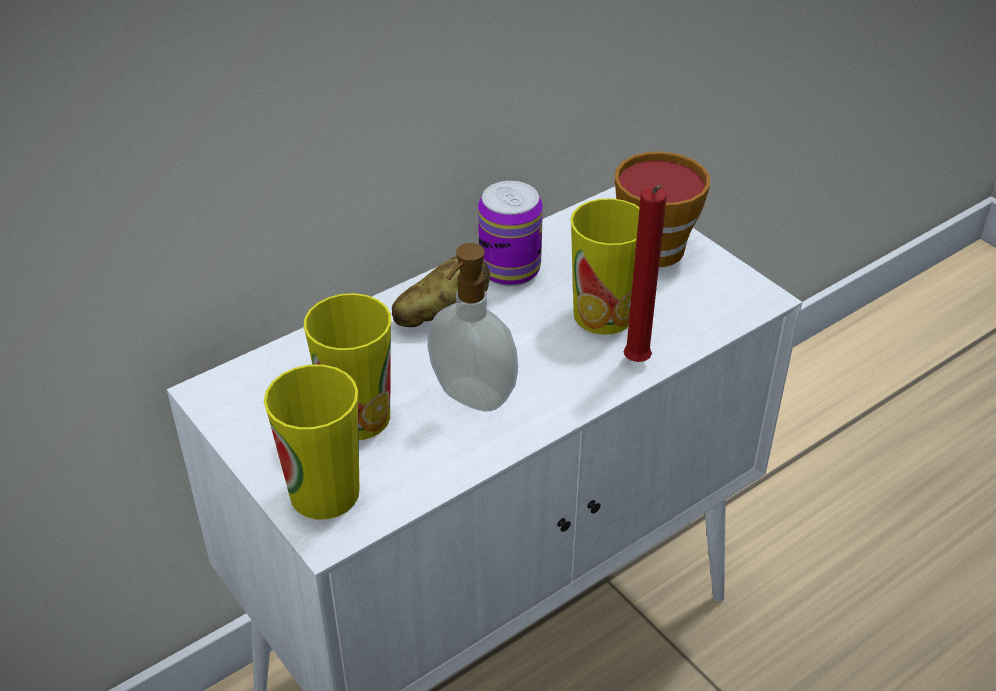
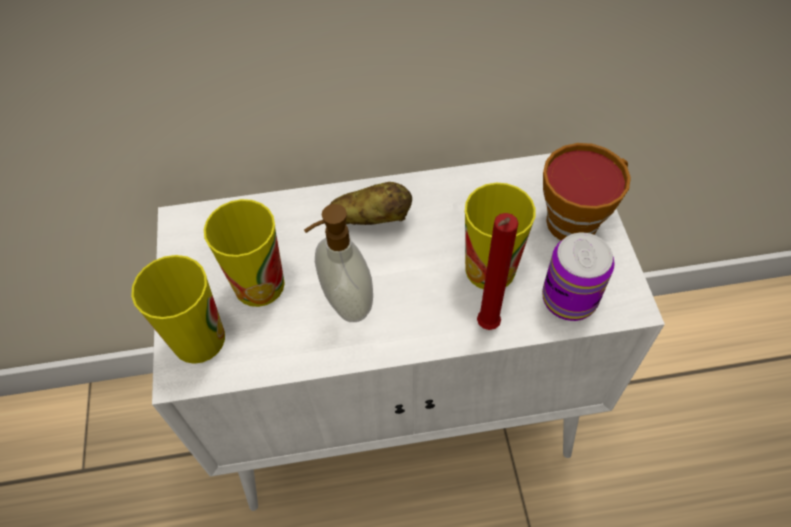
camera: 30 degrees right, 15 degrees up
can [478,181,543,286] -> can moved to [542,233,615,321]

